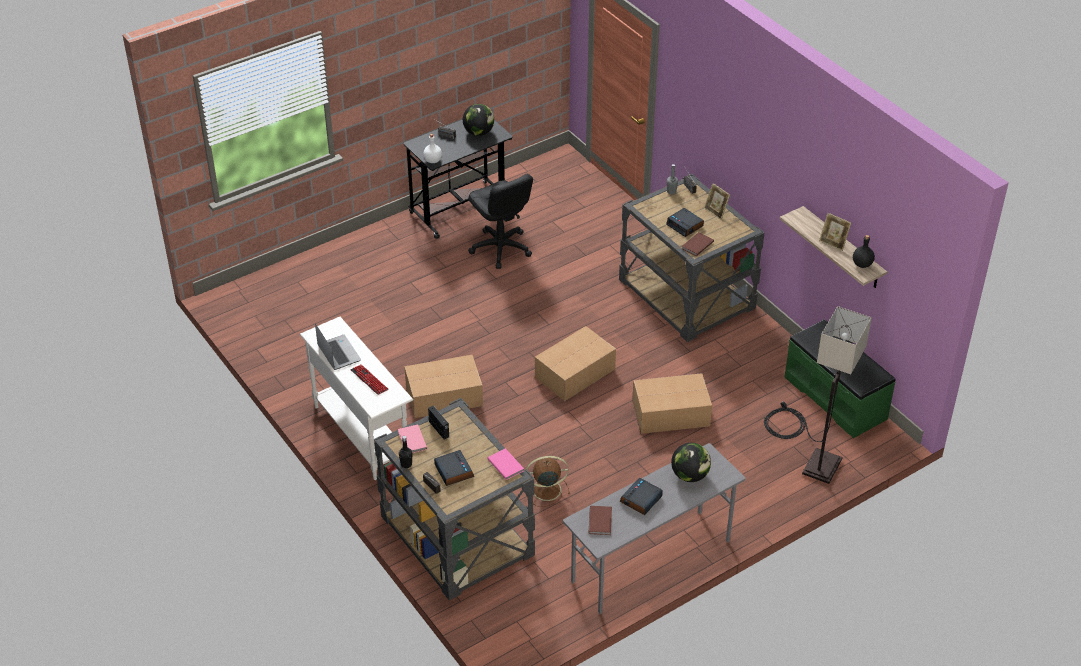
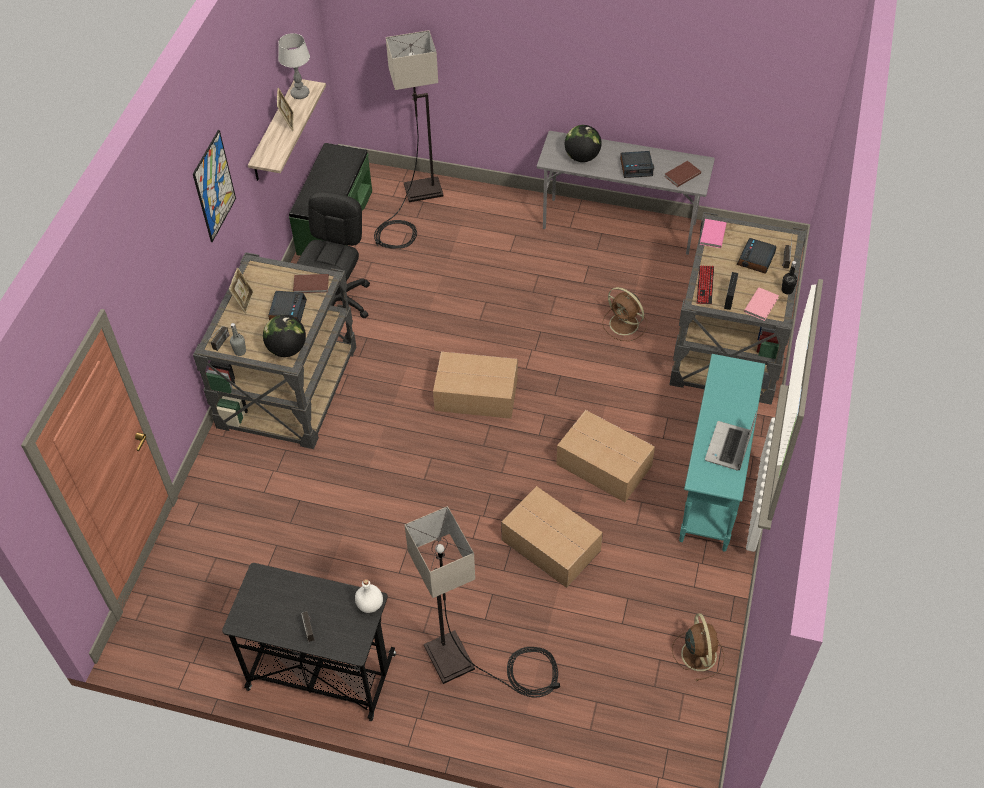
camera: 130 degrees left, 10 degrees up
white console table [300,317,413,480] -> turquoise console table [679,354,765,552]
keyboard [350,365,389,395] -> keyboard moved to [697,265,714,304]
globe [463,104,494,136] -> globe moved to [263,315,306,357]
black office chair [468,174,533,269] -> black office chair moved to [297,192,370,318]
cardboard box [632,373,712,434] -> cardboard box moved to [501,486,603,588]
black bottle [853,235,875,268] -> table lamp [278,33,310,99]
none -> picture [193,130,236,242]
none -> floor lamp [405,506,560,698]
none -> brown fan [672,613,724,681]

